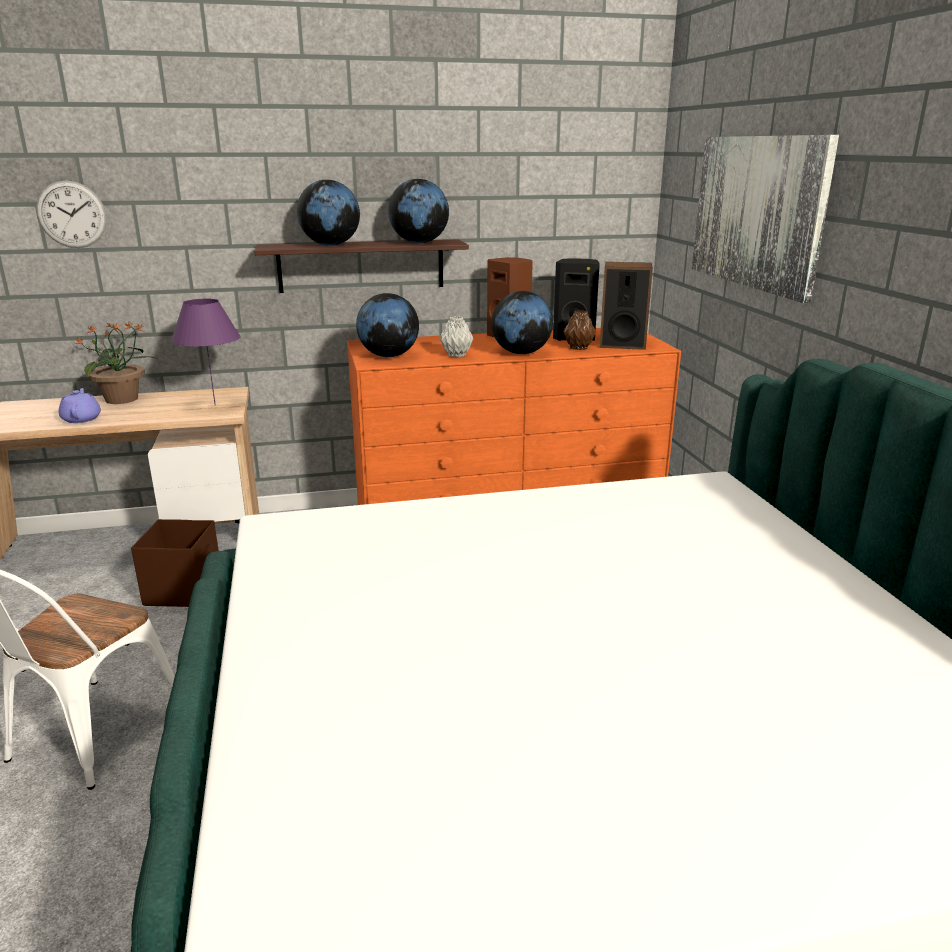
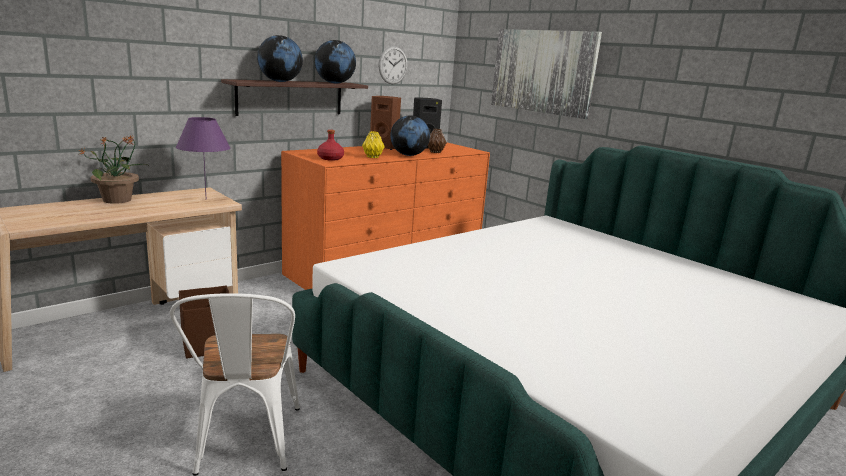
camera: 30 degrees left, 5 degrees down
wall clock [36,180,107,248] -> wall clock moved to [379,46,408,84]
purple teapot [59,388,101,423] -> none
globe [356,293,419,357] -> red bottle [317,130,344,161]
grey vase [440,316,473,357] -> yellow vase [362,131,384,158]
speaker [600,262,653,350] -> none

